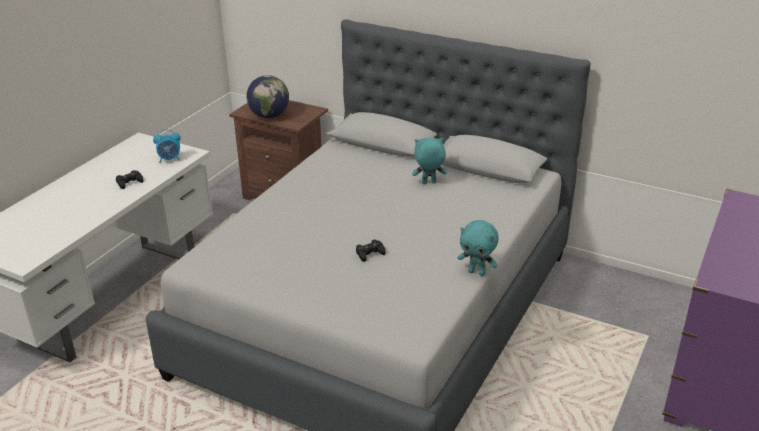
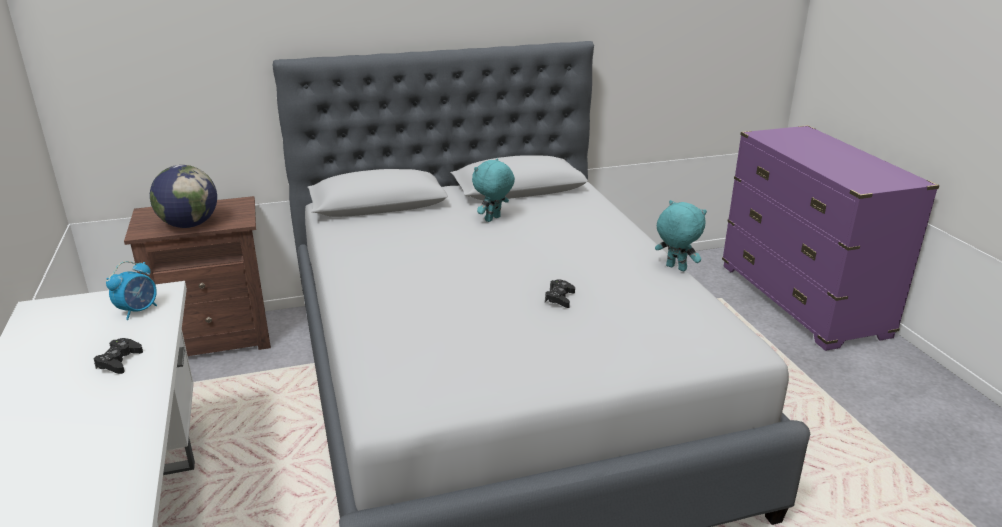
camera: 45 degrees left, 5 degrees down
turquoise plush toy [458,220,499,276] -> turquoise plush toy turned 120 degrees counterclockwise [655,200,707,271]

